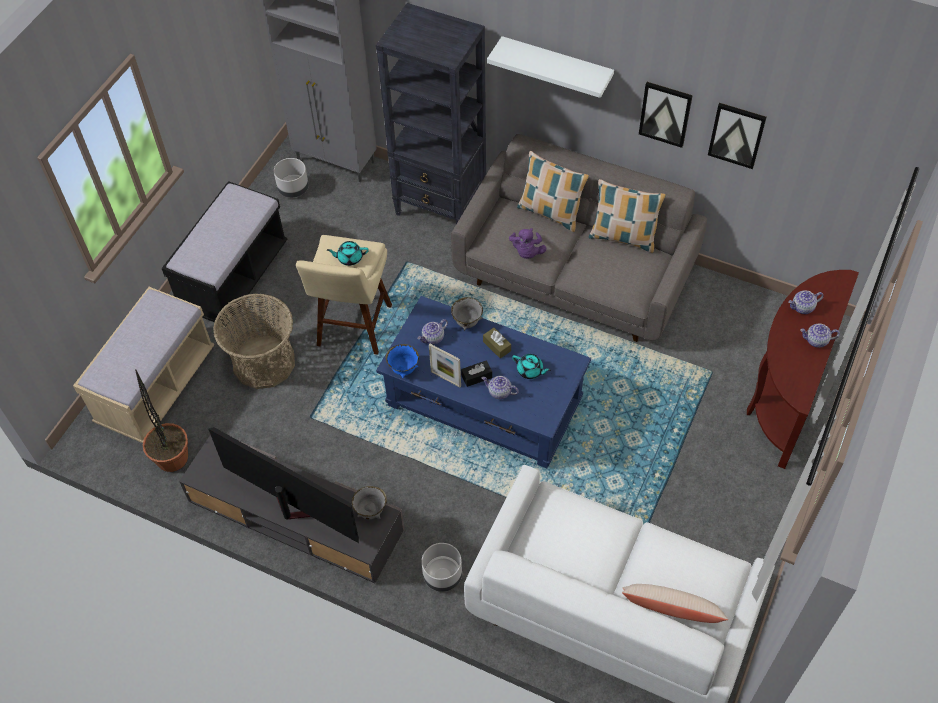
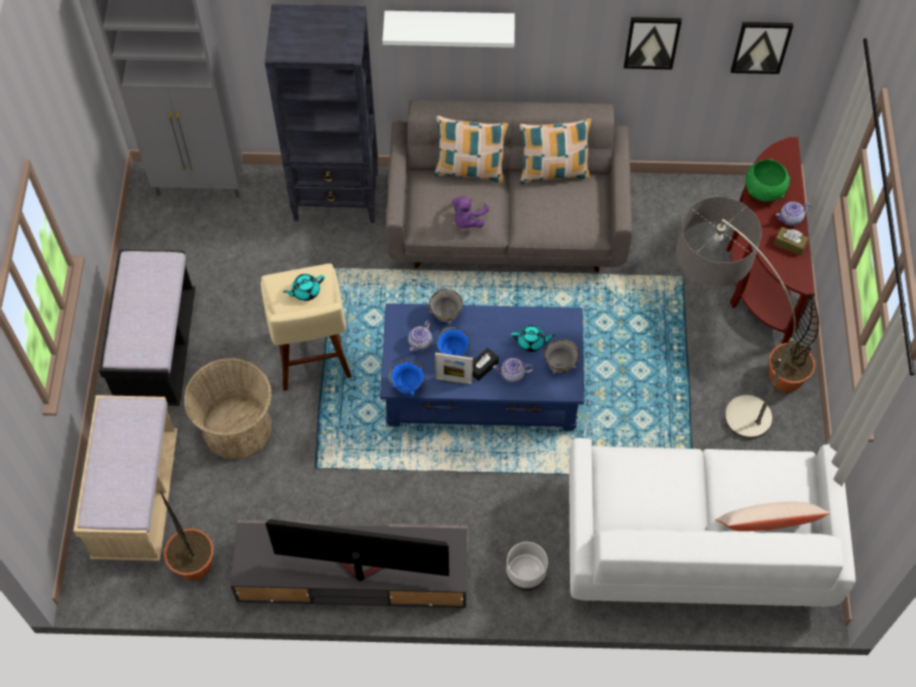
camera: 25 degrees left, 5 degrees up
grey planter [274,158,309,198] -> none
grey bowl [352,486,387,519] -> grey bowl moved to [544,339,579,374]
brown tissue box [483,328,511,359] -> brown tissue box moved to [774,227,809,256]
purple plush toy [509,228,546,259] -> purple plush toy turned 45 degrees clockwise [452,196,489,228]
picture [639,82,693,148] -> picture moved to [731,22,793,74]
teapot [788,291,824,314] -> green bowl [746,158,790,202]
none -> blue bowl [437,327,471,357]
none -> floor lamp [676,197,796,439]
none -> potted plant [769,292,819,392]

